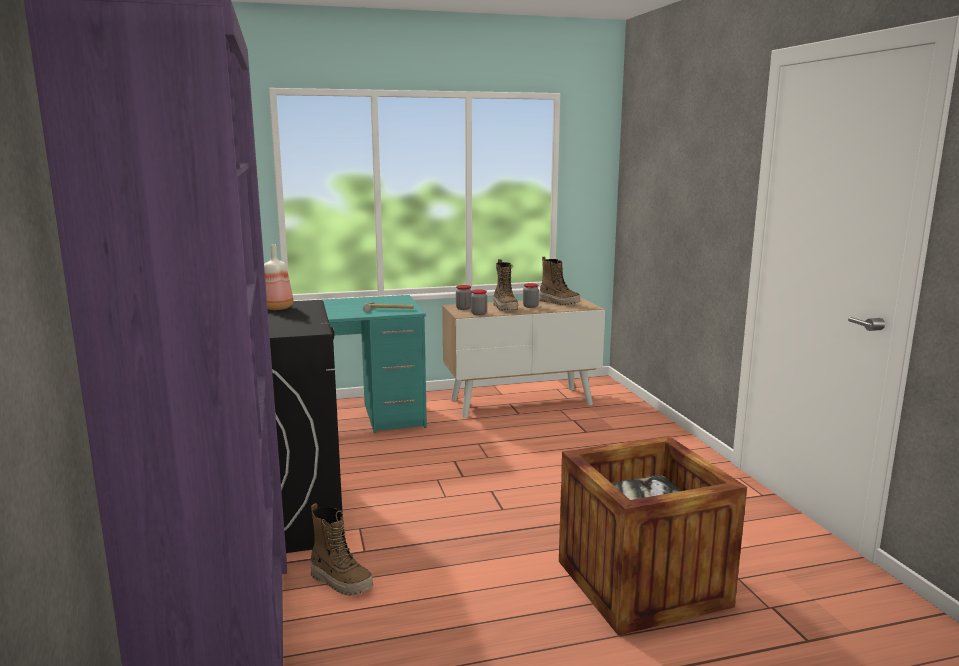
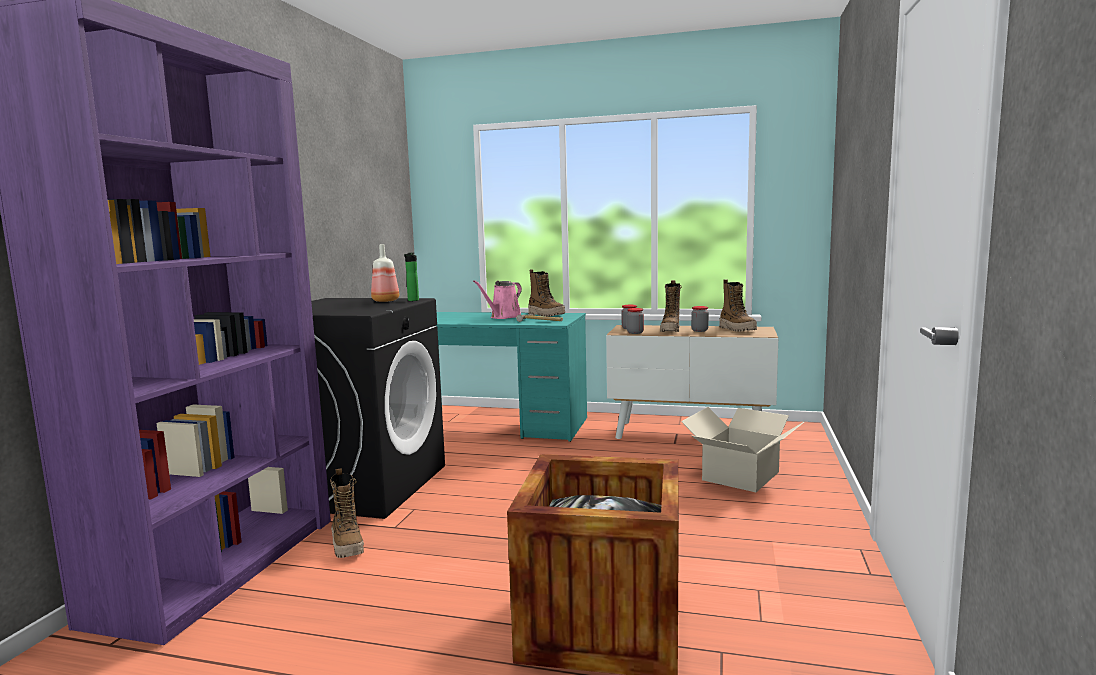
camera: 30 degrees right, 5 degrees down
none -> bottle [404,252,419,301]
none -> pink watering can [473,280,522,319]
none -> boot [528,269,565,316]
none -> cardboard box [681,407,804,492]

